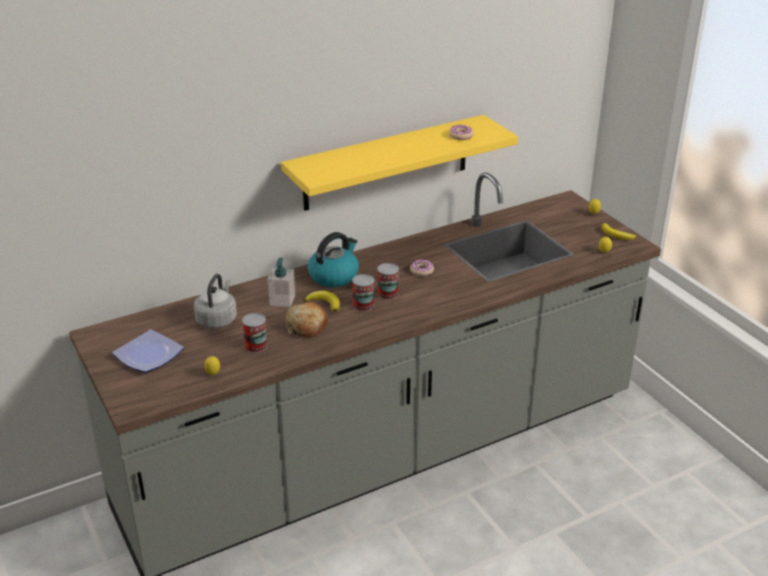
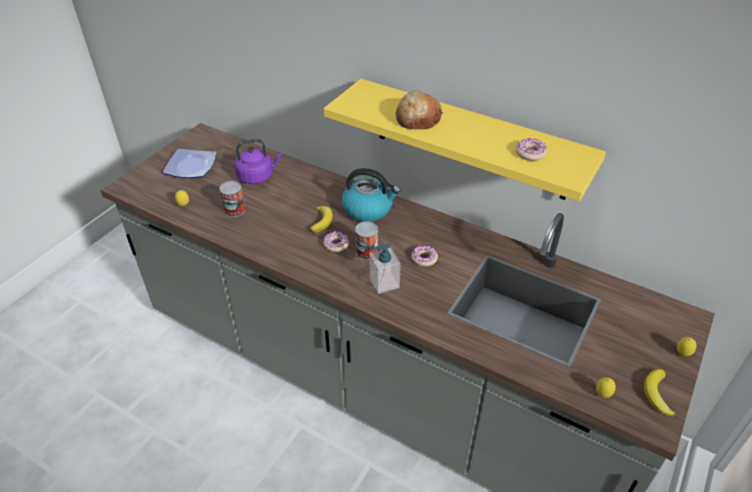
camera: 60 degrees right, 10 degrees up
grey kettle [194,274,237,329] -> purple kettle [235,139,282,184]
soap dispenser [268,257,295,308] -> soap dispenser moved to [369,243,401,294]
bread [285,302,328,338] -> bread moved to [396,90,443,129]
can [352,274,375,312] -> donut [323,231,349,252]

